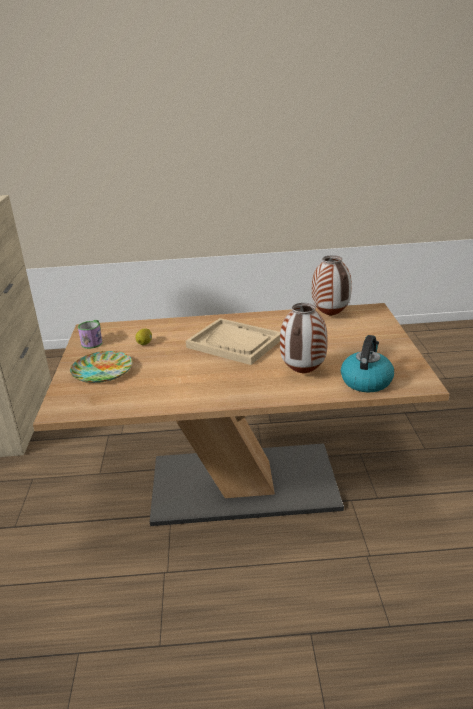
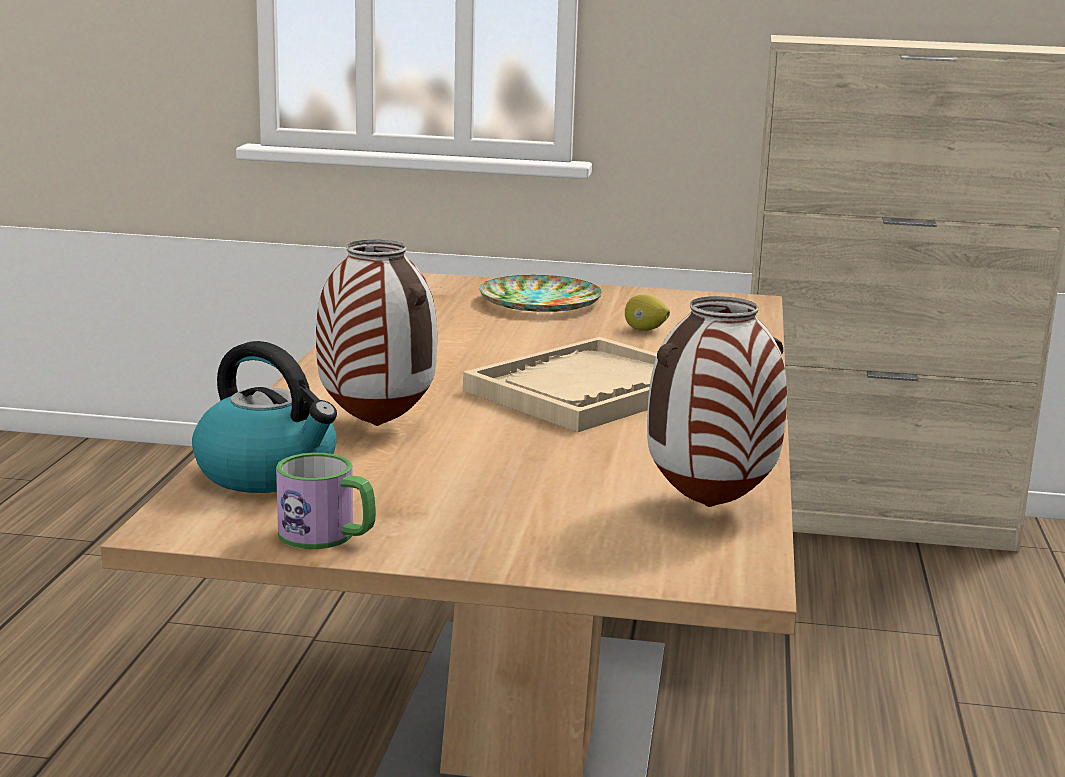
camera: 100 degrees right, 10 degrees down
mug [78,320,102,349] -> mug moved to [276,453,376,549]

